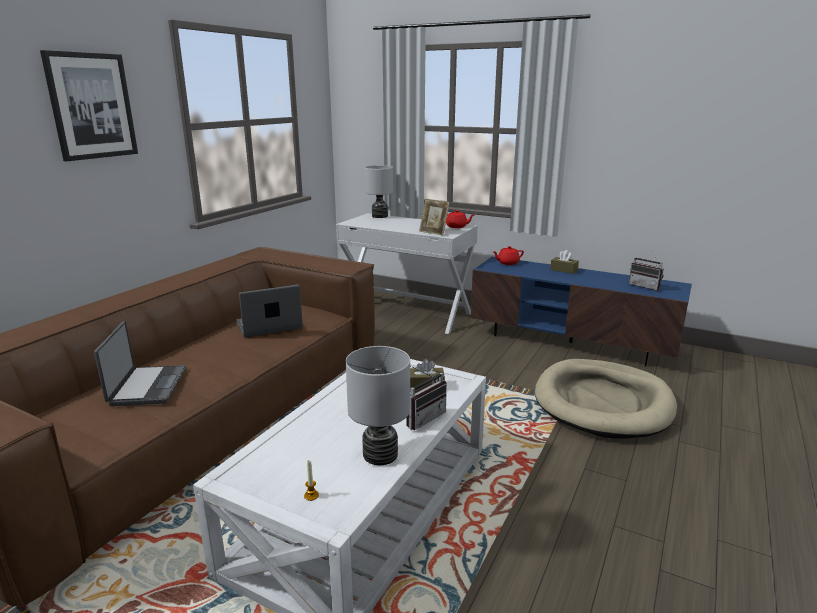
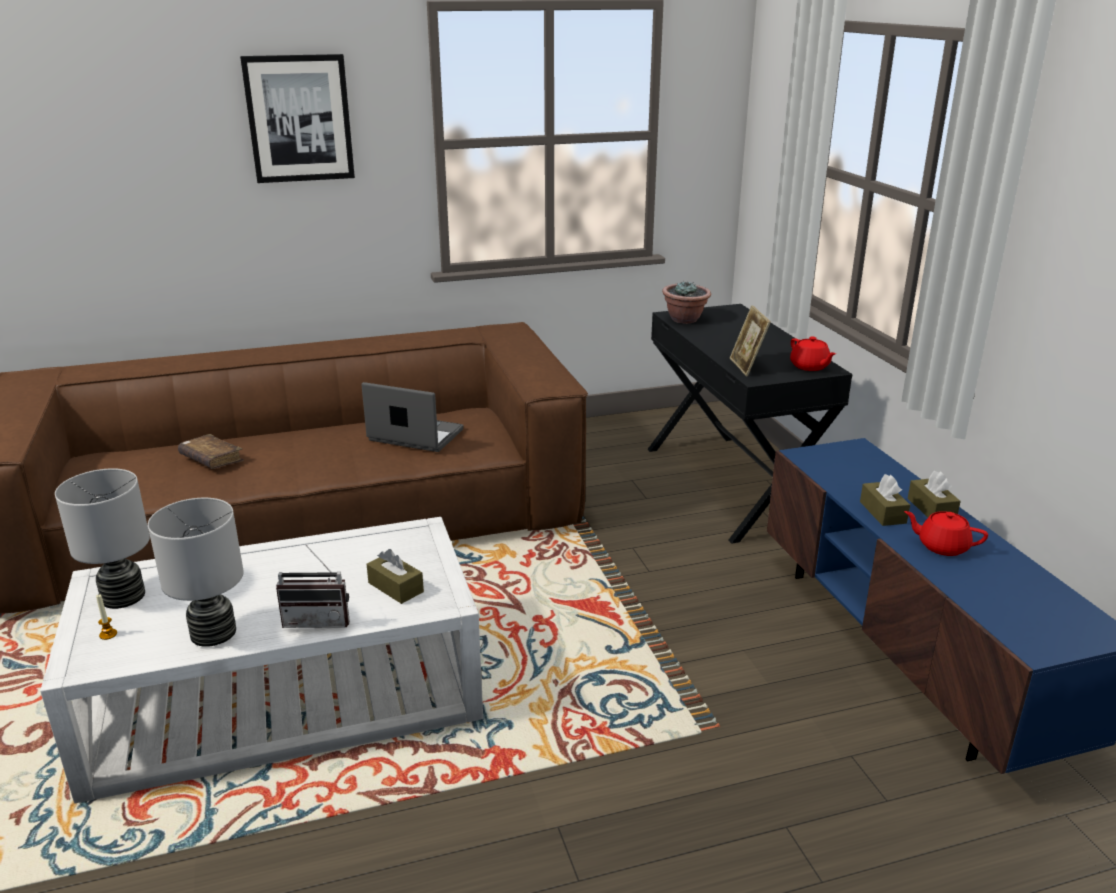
camera: 45 degrees right, 5 degrees up
laptop [94,322,186,406] -> brown book [178,434,244,469]
white console table [336,213,478,334] -> black console table [647,304,852,544]
grey table lamp [365,165,393,218] -> grey table lamp moved to [55,468,150,609]
red teapot [493,246,524,265] -> red teapot moved to [904,511,988,556]
beige dog bed [535,359,677,439] -> none
radio [629,250,664,291] -> none
none -> potted plant [662,281,711,324]
none -> brown tissue box [860,474,910,526]

